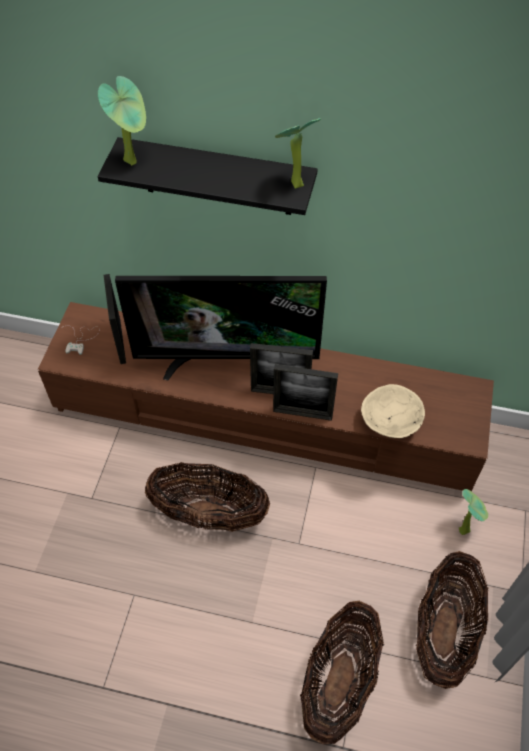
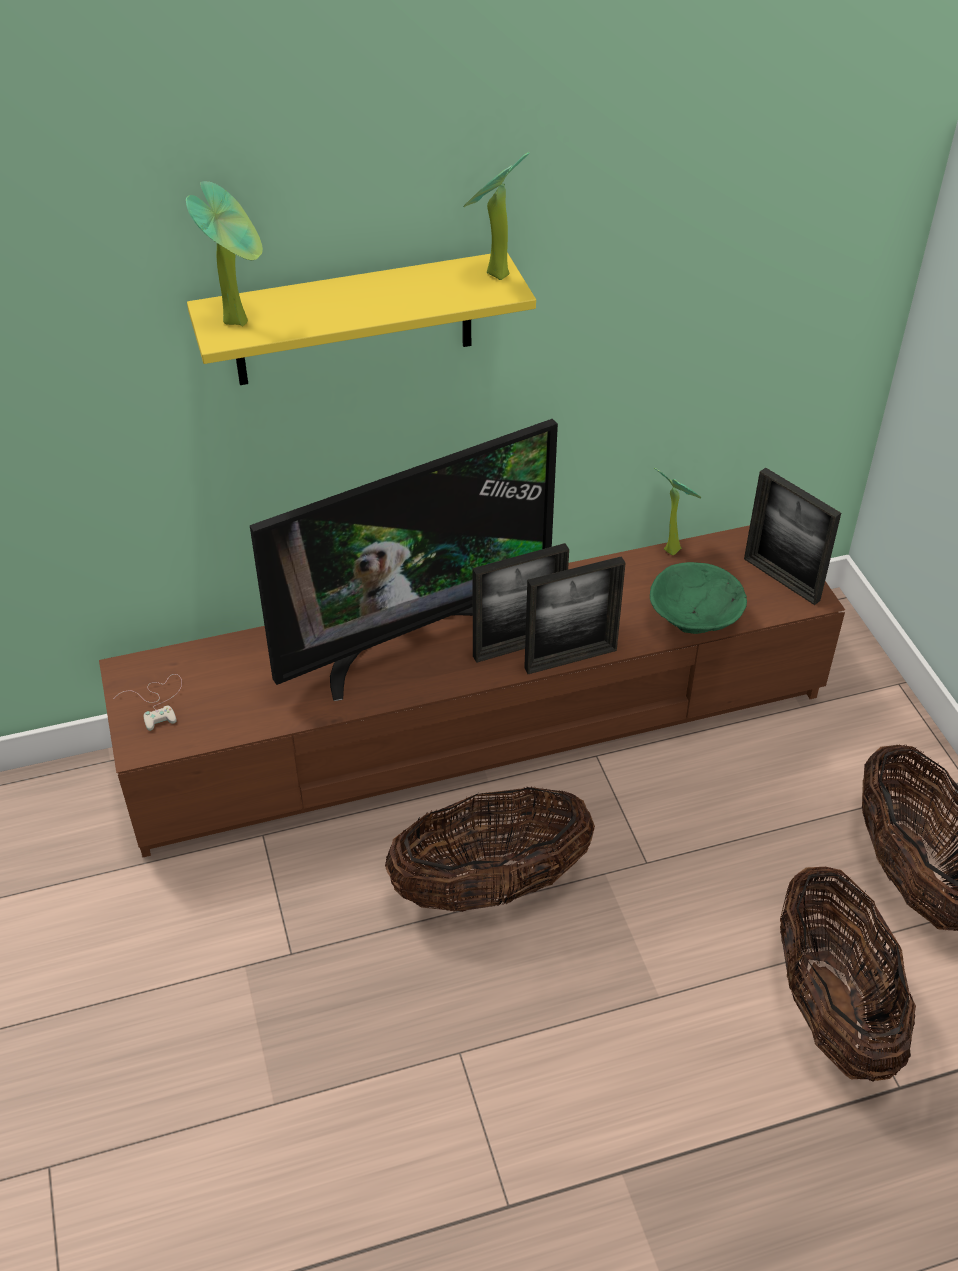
camera: 30 degrees left, 10 degrees down
black shelf [98,137,317,215] -> yellow shelf [187,252,536,385]
picture frame [104,274,126,364] -> picture frame moved to [744,468,841,605]
beige bowl [361,384,425,438] -> green bowl [650,562,747,634]
potted plant [459,489,488,535] -> potted plant moved to [654,468,701,555]

